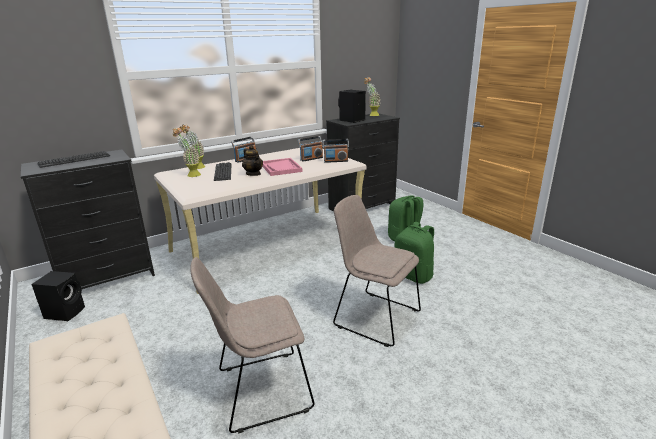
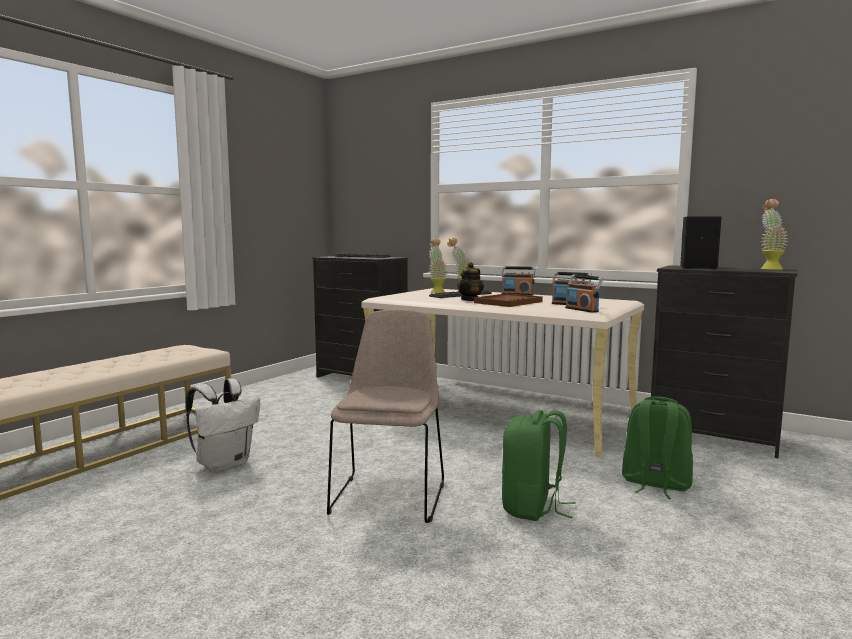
camera: 65 degrees right, 15 degrees down
black speaker [31,271,85,321] -> none
beige chair [190,257,315,434] -> white backpack [185,378,260,472]
pink tray [262,158,303,176] -> brown tray [474,293,543,307]

